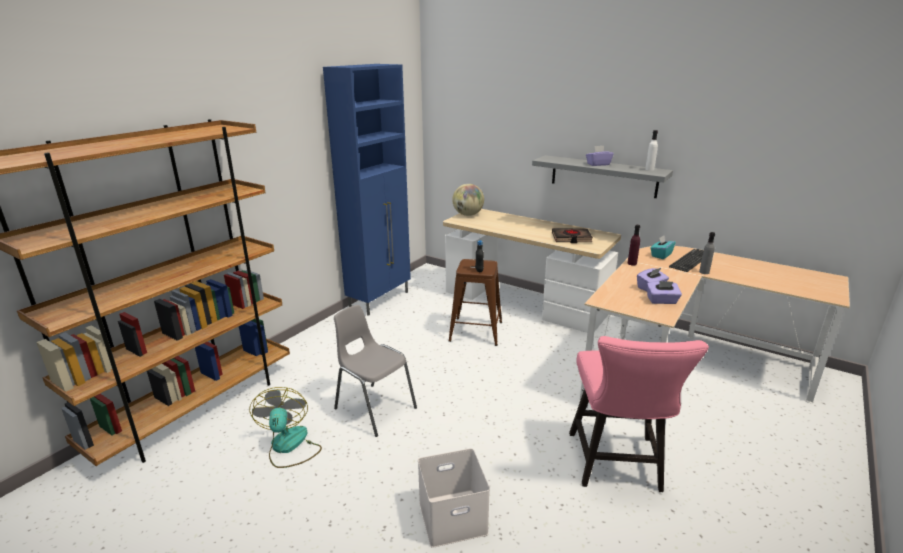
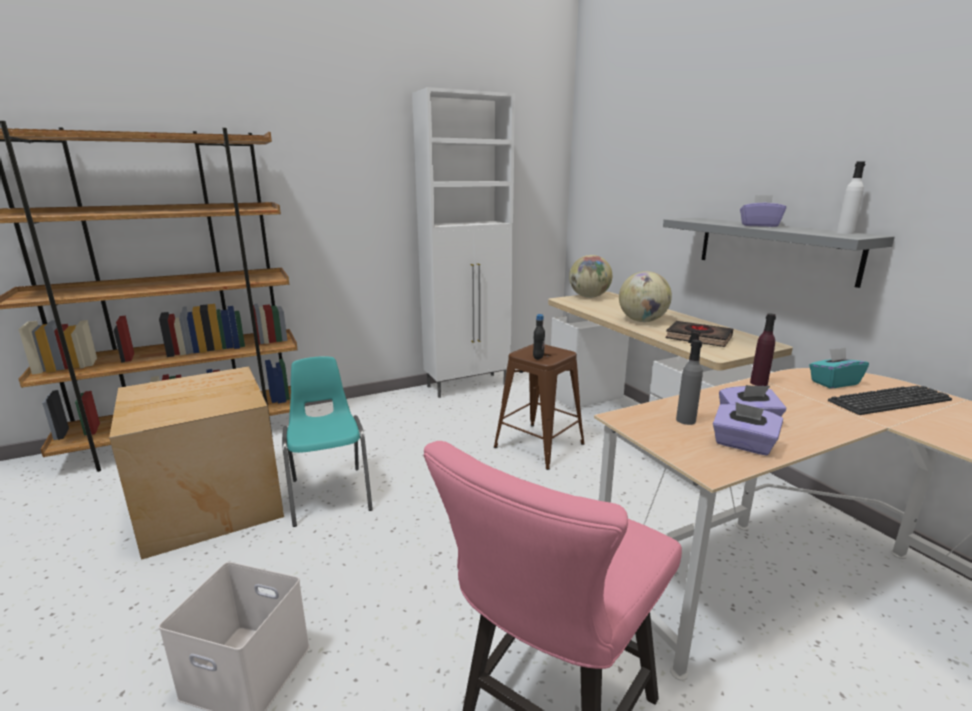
camera: 30 degrees right, 5 degrees down
fan [249,387,322,468] -> cardboard box [109,366,284,560]
blue cabinet [323,64,411,316] -> white cabinet [412,87,515,398]
grey chair [334,305,417,437] -> turquoise chair [282,356,373,527]
grey bottle [699,232,715,274] -> grey bottle moved to [676,340,703,425]
none -> globe [619,271,672,322]

